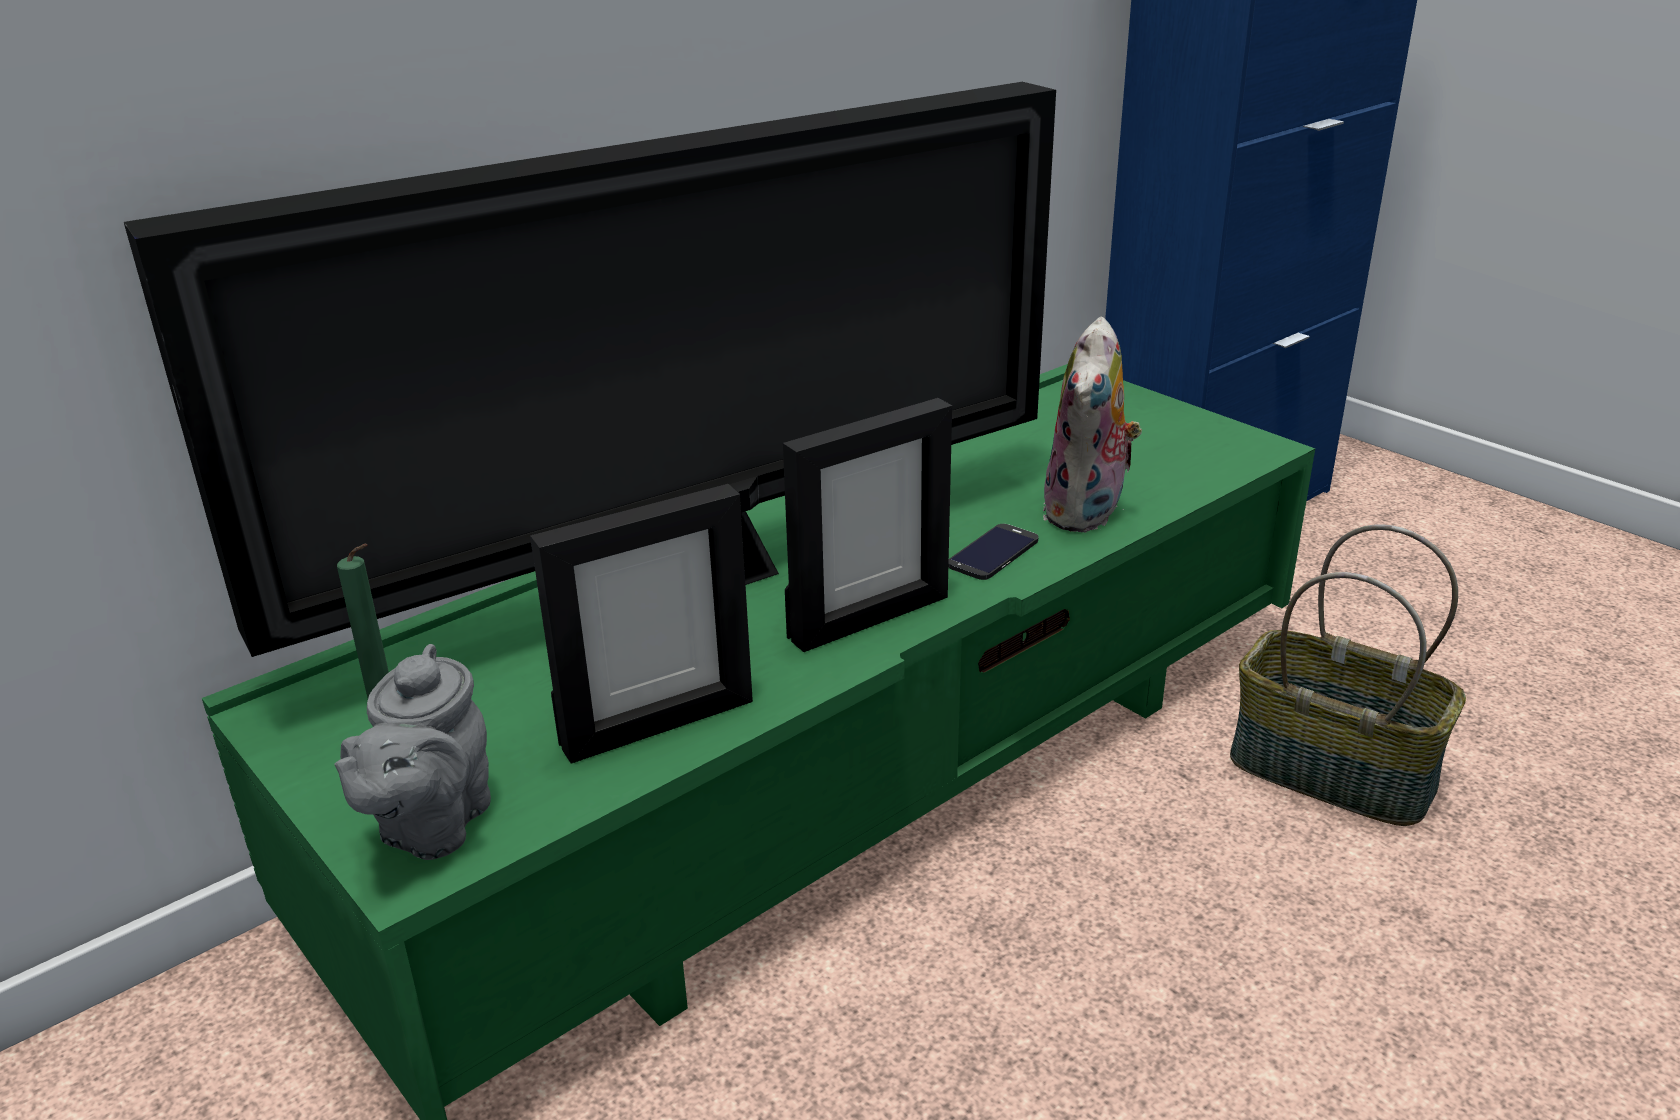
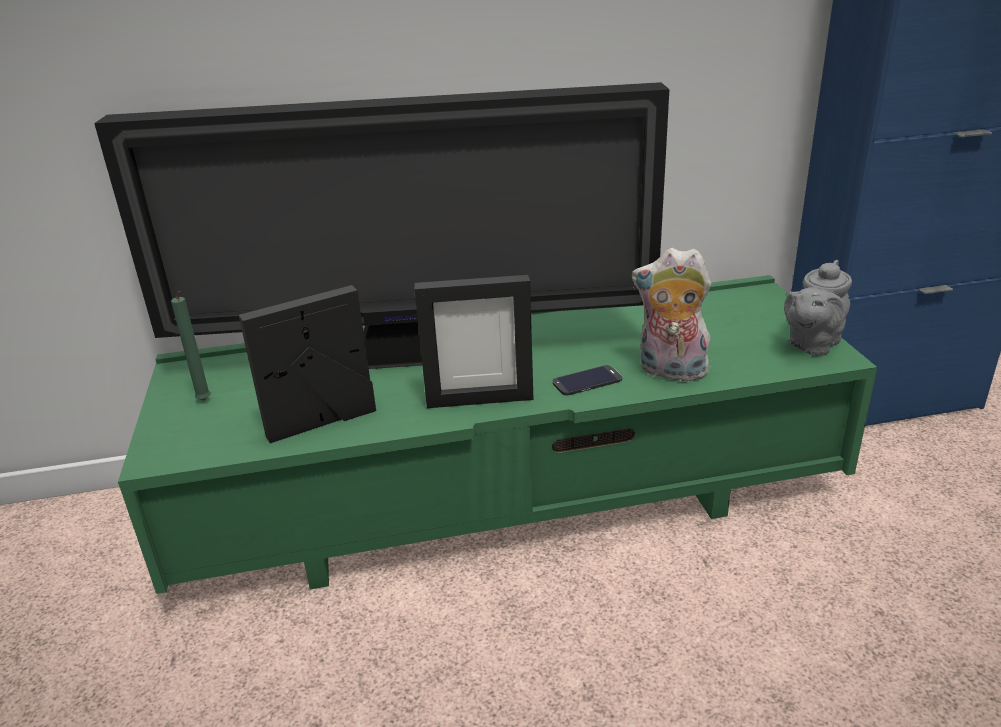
camera: 30 degrees right, 0 degrees up
grey teapot [335,644,491,860] -> grey teapot moved to [784,260,852,356]
picture frame [530,484,753,764] -> picture frame turned 150 degrees clockwise [239,285,376,443]
plush toy [1043,316,1142,532] -> plush toy turned 60 degrees clockwise [632,248,711,382]
basket [1230,524,1466,826] -> none

